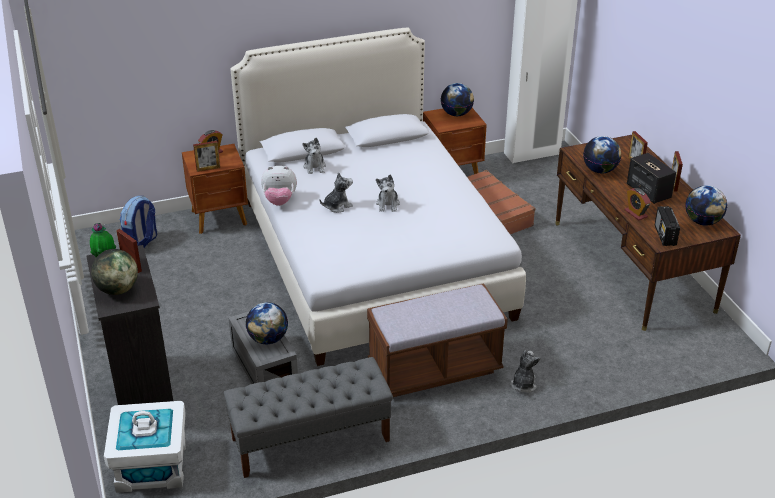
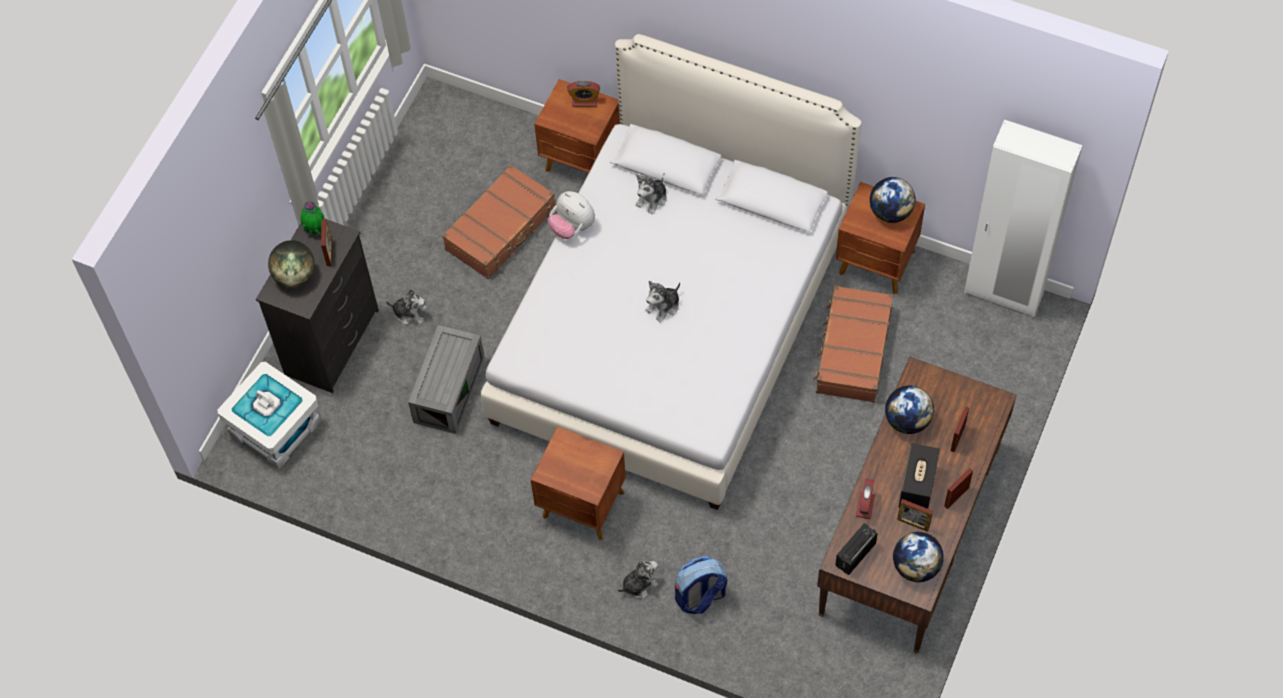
camera: 45 degrees right, 25 degrees up
backpack [120,196,157,248] -> backpack moved to [675,556,727,614]
picture frame [193,141,220,172] -> picture frame moved to [897,499,933,532]
grey bench [224,357,393,478] -> none
globe [246,302,288,344] -> none
plush toy [320,172,353,213] -> plush toy moved to [386,289,427,325]
brown bench [367,283,508,397] -> brown nightstand [531,426,626,540]
none -> brown suitcase [442,164,555,279]

